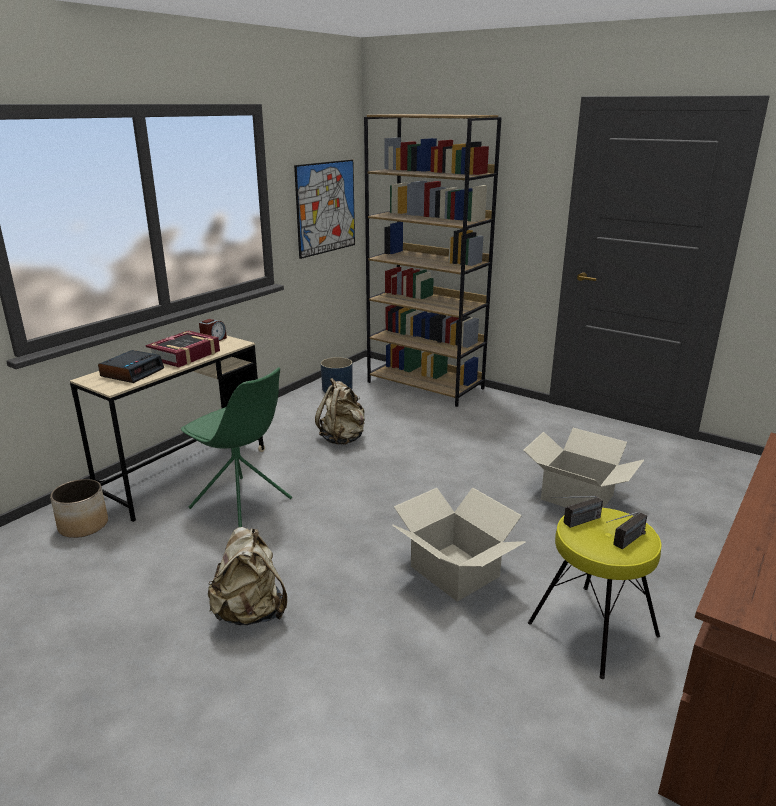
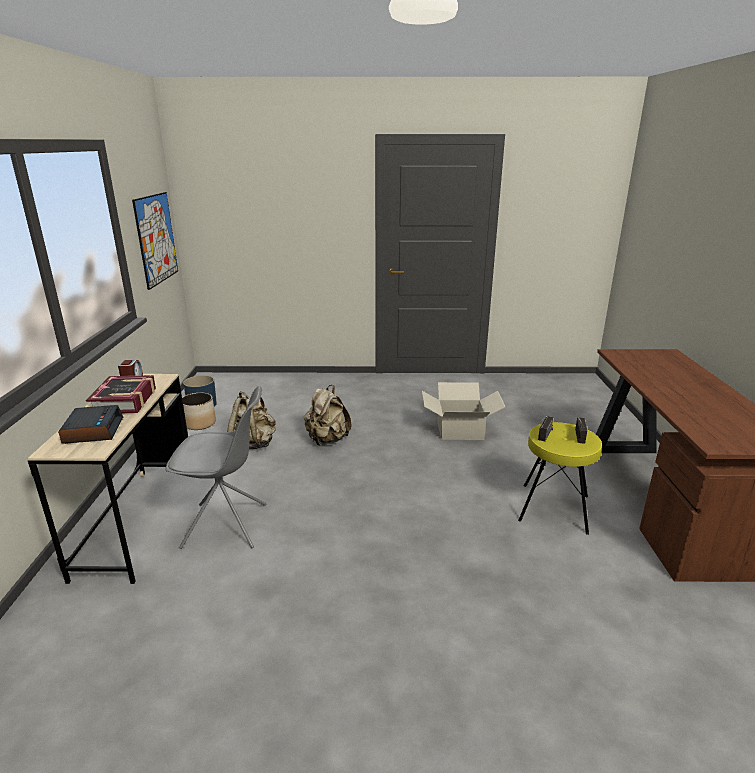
camera: 35 degrees left, 0 degrees up
planter [50,479,108,538] -> planter moved to [182,393,216,430]
green chair [181,367,292,527] -> grey chair [165,386,266,549]
beige backpack [208,527,287,625] -> beige backpack moved to [304,385,351,445]
brown bookcase [364,114,502,407] -> none
cardboard box [392,488,526,602] -> none

